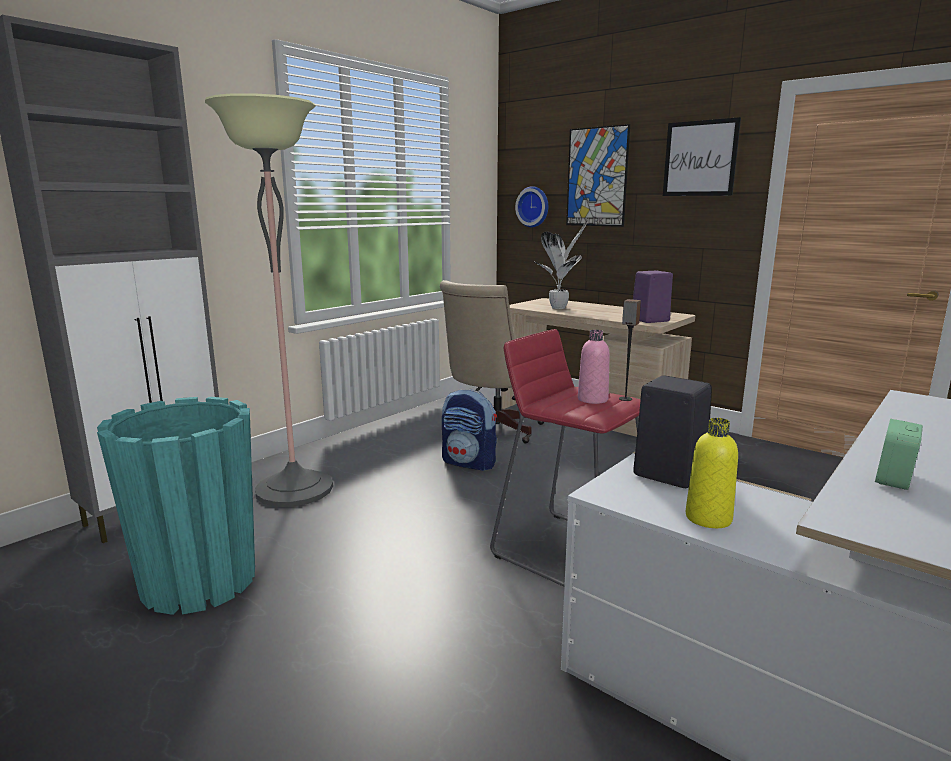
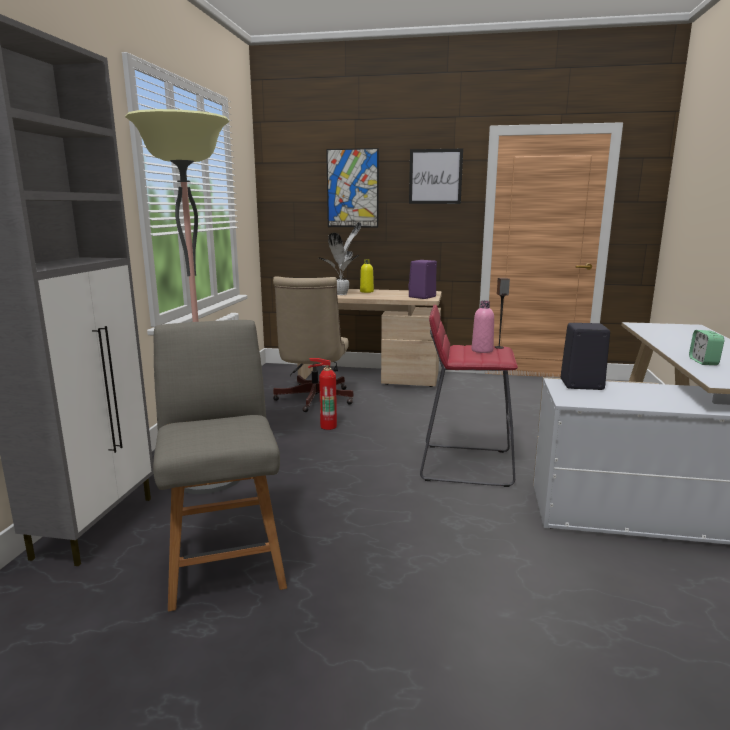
camera: 30 degrees left, 0 degrees up
turquoise planter [97,397,255,615] -> grey chair [153,320,287,612]
backpack [442,389,497,471] -> fire extinguisher [308,358,337,430]
wall clock [515,186,548,227] -> none
yellow bottle [686,418,738,528] -> yellow bottle moved to [360,259,374,293]

